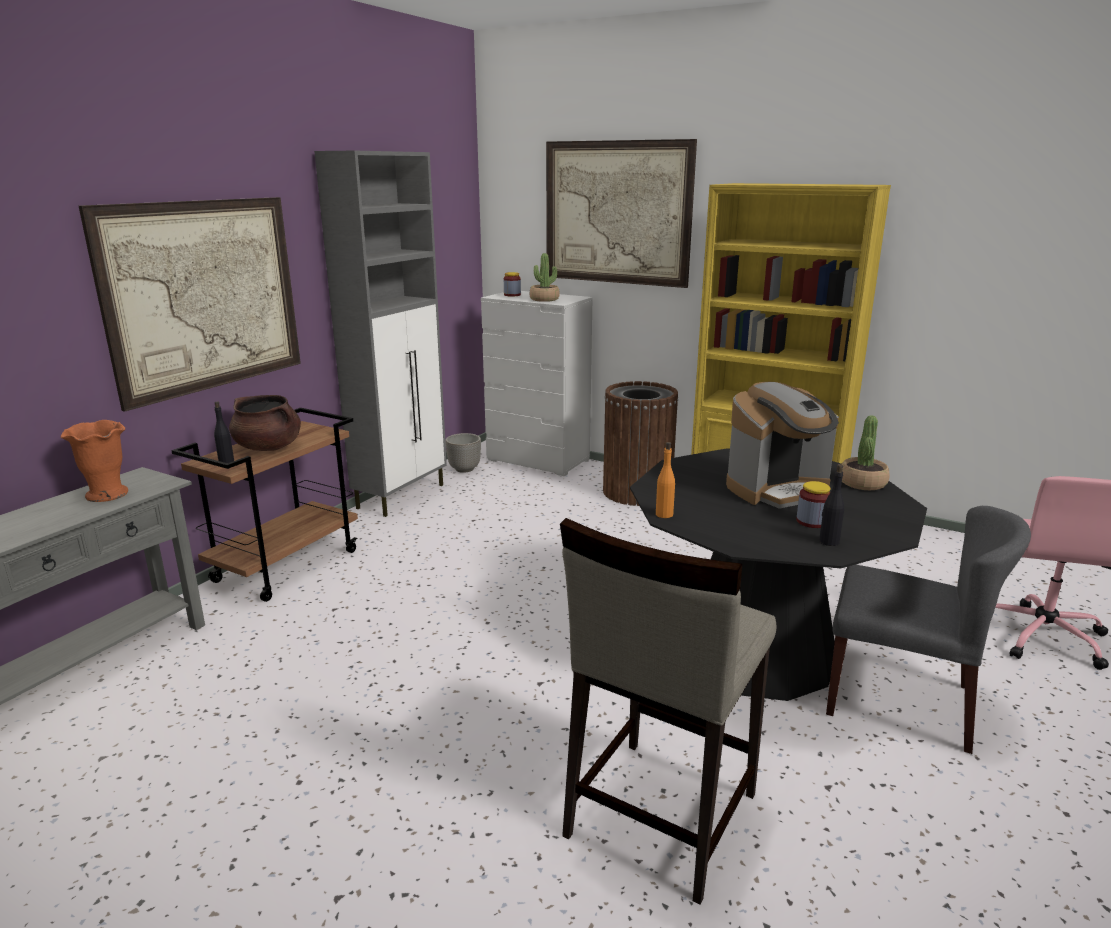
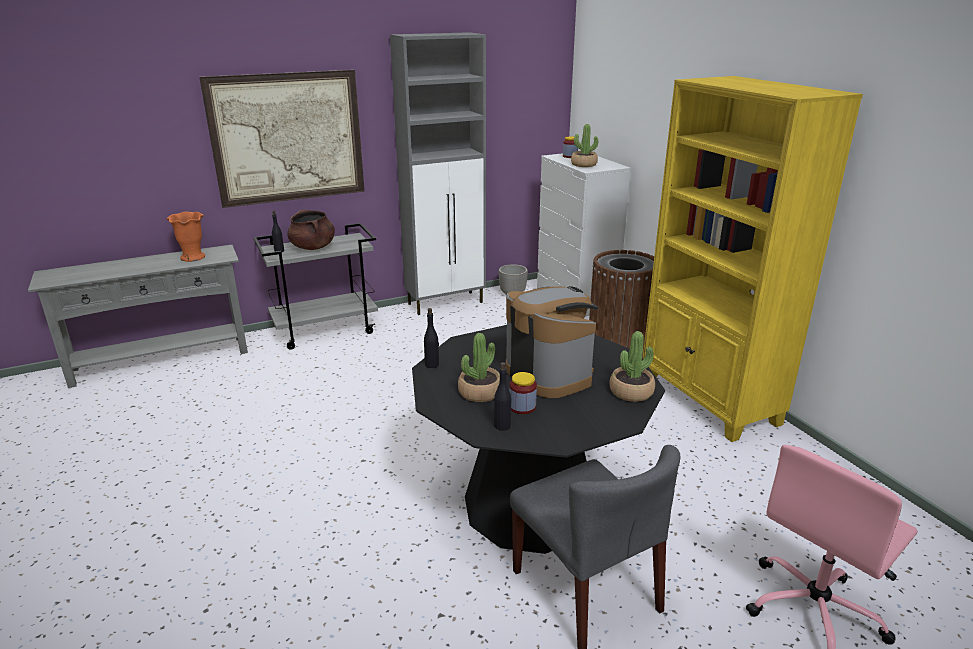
camera: 35 degrees right, 5 degrees up
brown cart [172,408,358,602] -> grey cart [253,223,378,350]
picture [546,139,697,288] -> none
beige stool [560,518,776,905] -> none
orange bottle [656,442,675,518] -> black bottle [424,308,439,368]
coffee machine [726,382,839,509] -> coffee machine turned 135 degrees counterclockwise [506,286,599,398]
none -> potted plant [458,333,500,402]

